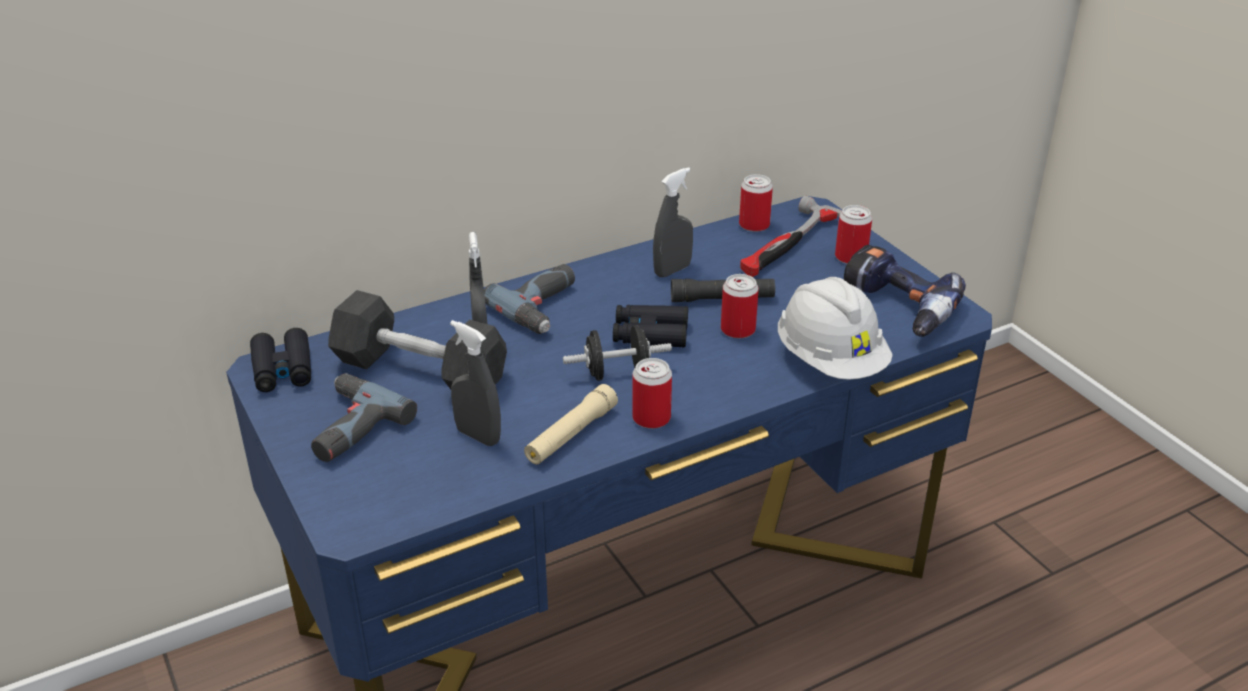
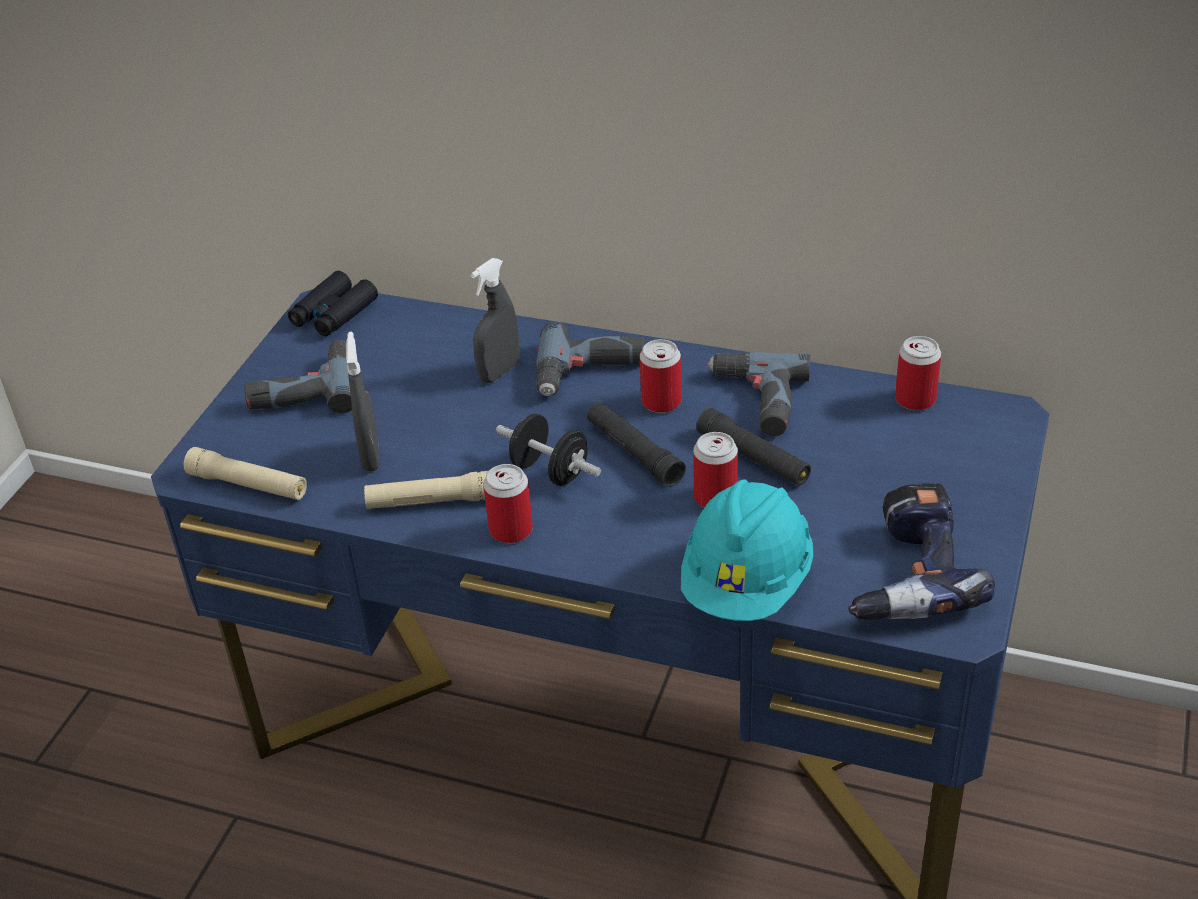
camera: 50 degrees right, 5 degrees up
grey dumbbell [328,290,507,389] -> none
black binoculars [613,305,688,347] -> black flashlight [587,402,686,487]
grey spray bottle [653,167,693,277] -> power drill [707,352,810,436]
hammer [740,196,842,277] -> none
white hard hat [778,277,893,380] -> turquoise hard hat [681,479,813,621]
can [835,205,872,264] -> can moved to [640,339,682,413]
none -> beige flashlight [184,447,307,500]

